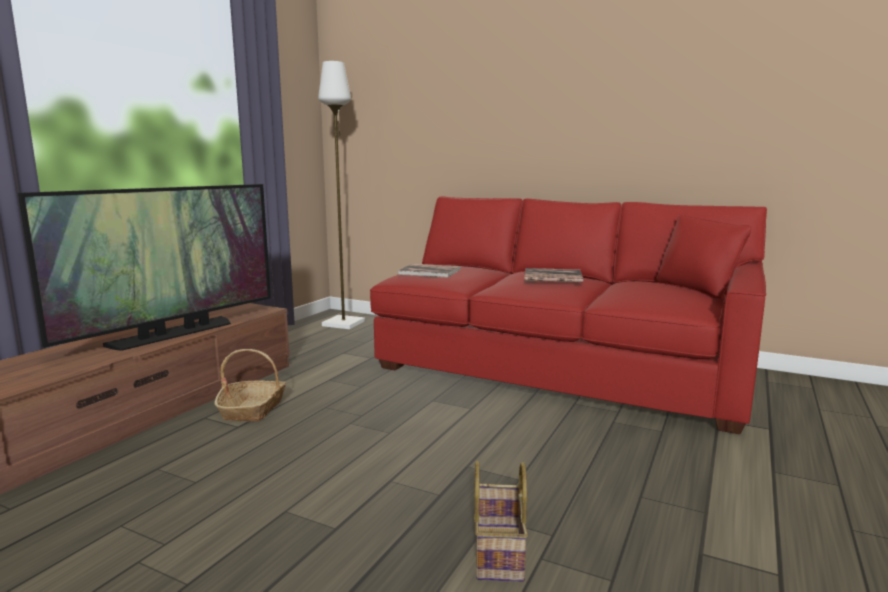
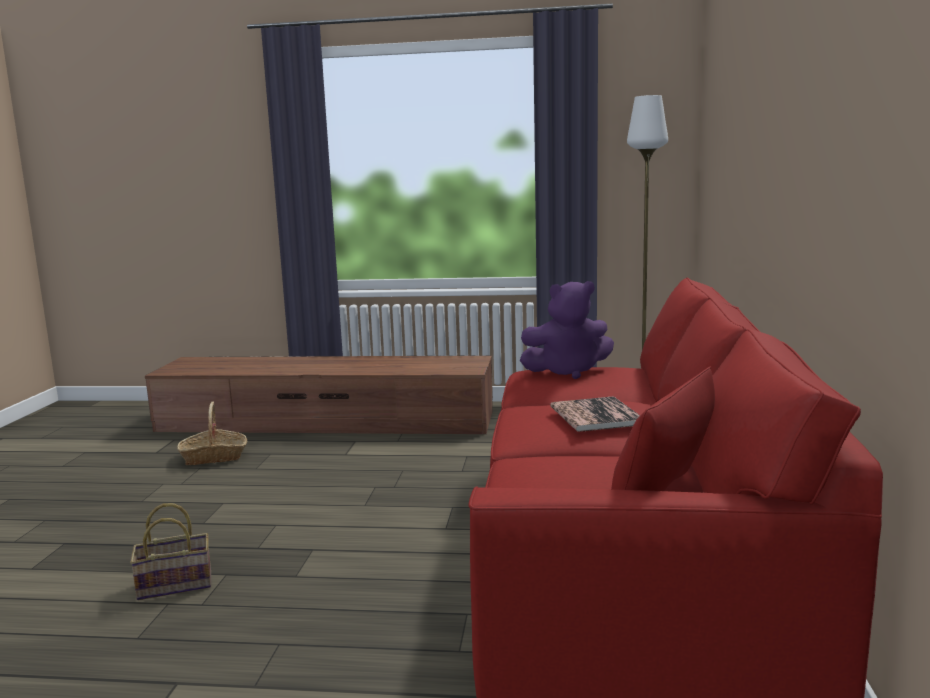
camera: 70 degrees right, 0 degrees up
television [18,184,271,351] -> none
basket [214,349,286,422] -> basket moved to [177,401,247,465]
book [397,264,461,278] -> purple plush toy [520,281,614,379]

